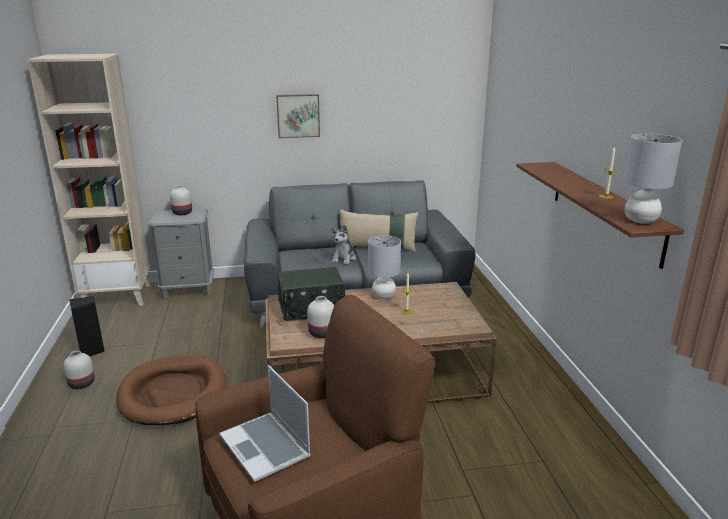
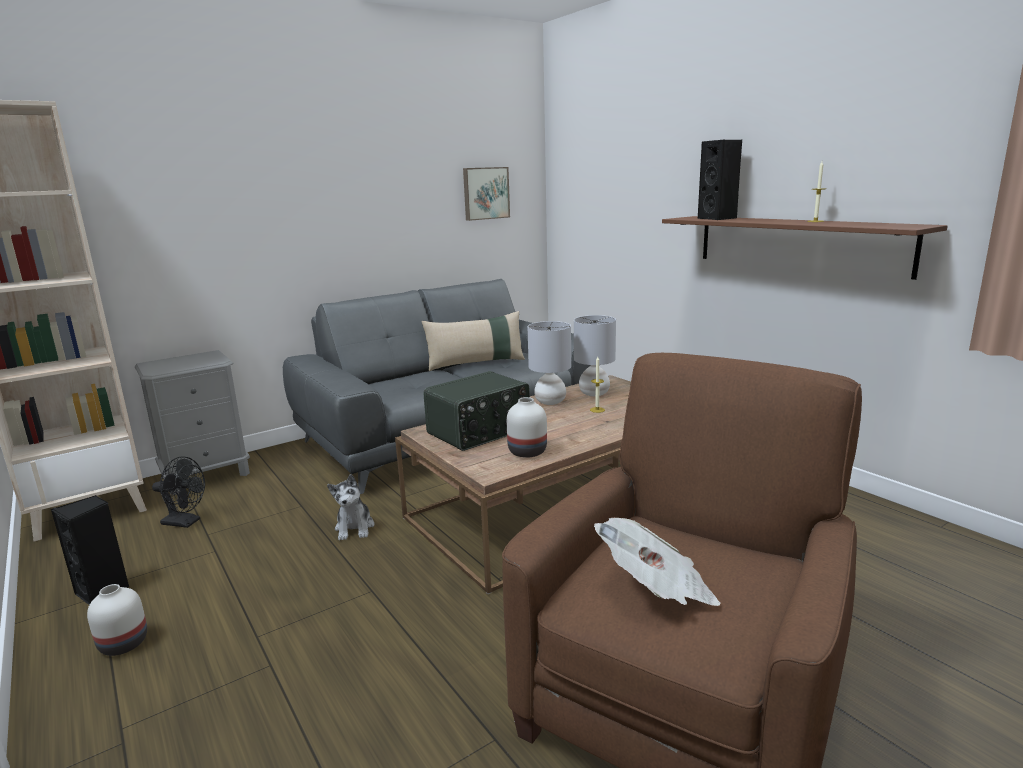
camera: 25 degrees left, 5 degrees down
brown dog bed [116,355,227,425] -> none
white vase [170,185,192,215] -> none
laptop [219,365,311,482] -> newspaper [594,518,720,606]
picture [276,94,320,138] -> picture moved to [463,167,510,221]
plush toy [331,225,356,265] -> plush toy moved to [327,474,375,540]
grey table lamp [624,134,682,224] -> grey table lamp moved to [574,315,616,397]
none -> black fan [152,456,205,528]
none -> black speaker [698,140,742,220]

